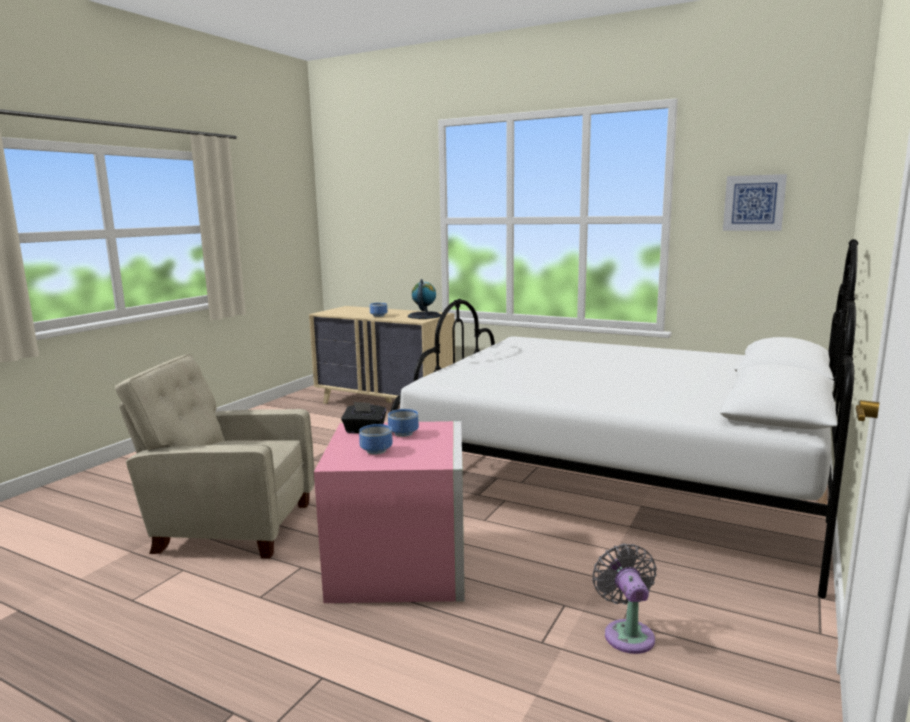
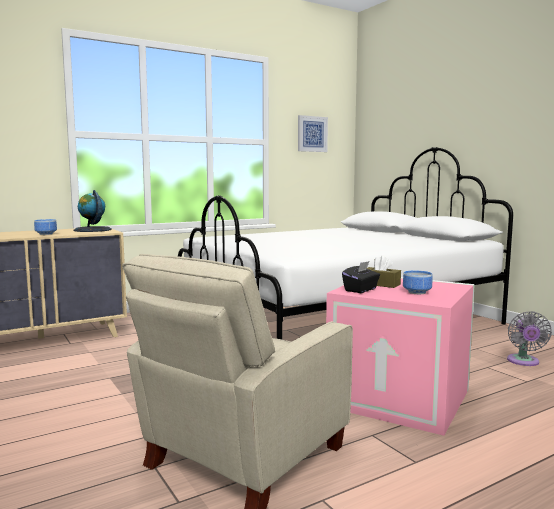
camera: 60 degrees left, 5 degrees down
bowl [388,409,419,437] -> brown tissue box [366,255,401,288]
grey fan [592,543,657,654] -> grey fan turned 105 degrees counterclockwise [507,311,552,366]

